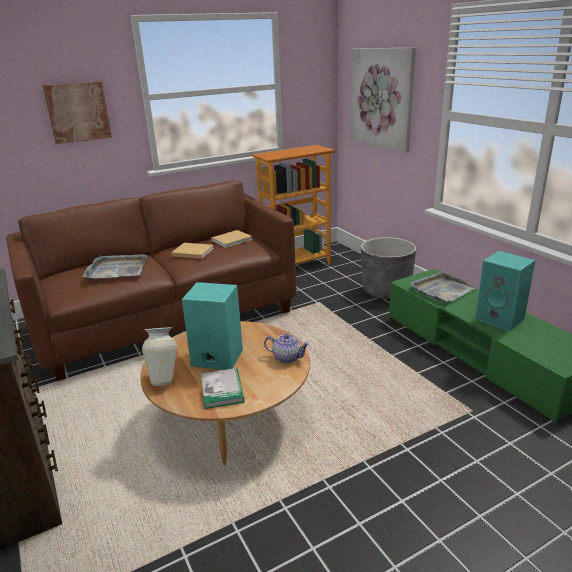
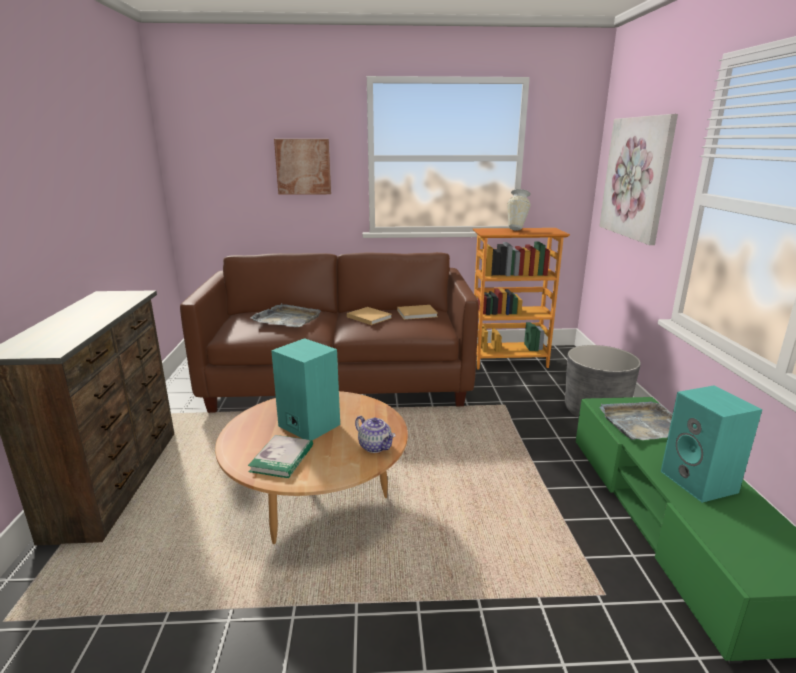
camera: 25 degrees right, 5 degrees down
vase [142,327,177,386] -> vase moved to [507,189,531,231]

